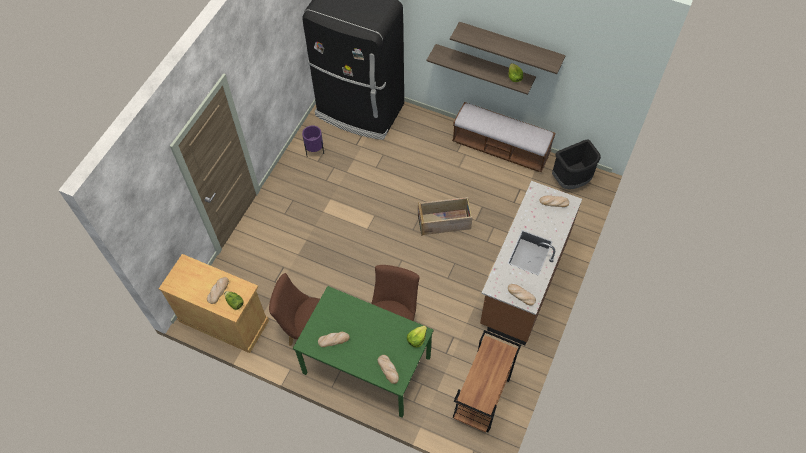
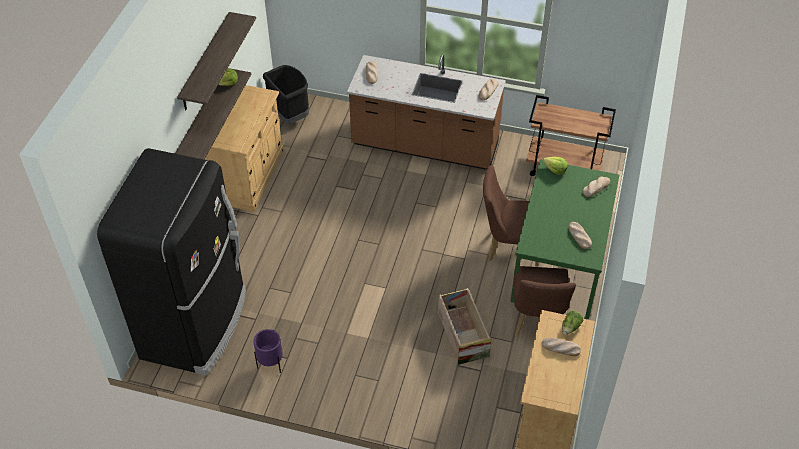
camera: 100 degrees left, 10 degrees down
crate [418,197,473,236] -> crate moved to [438,288,492,365]
bench [452,102,555,172] -> beige cabinet [206,85,284,212]

